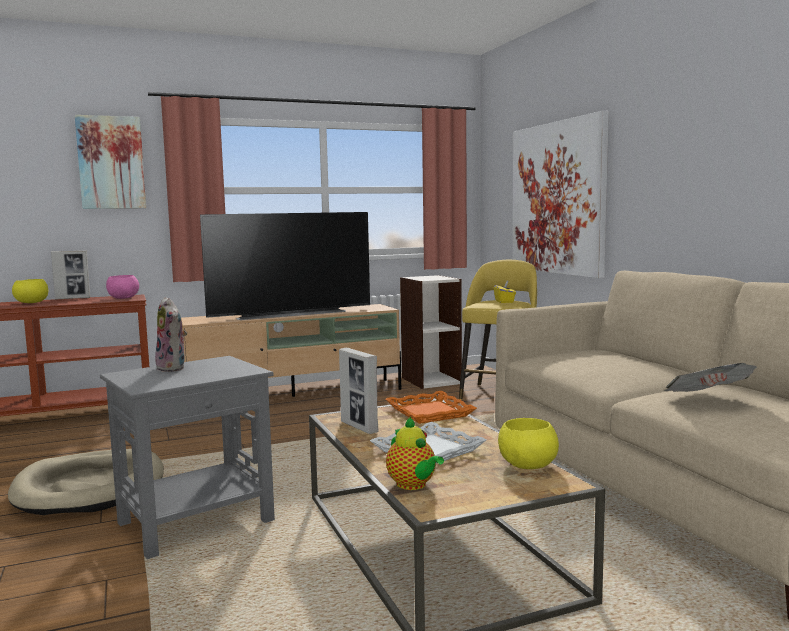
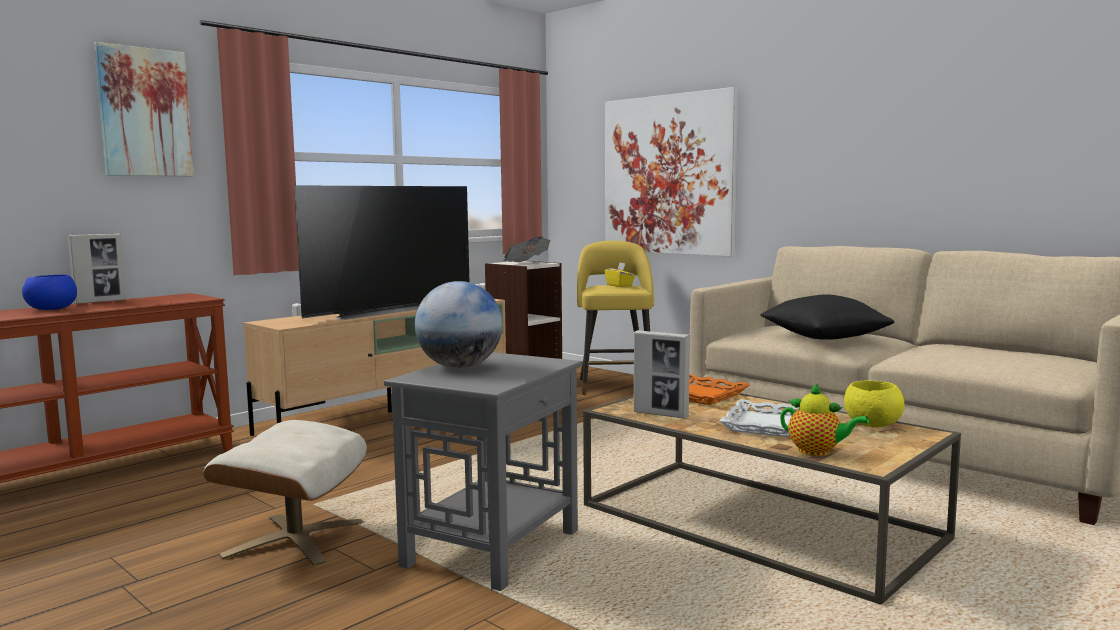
camera: 25 degrees left, 0 degrees up
beige dog bed [8,449,164,515] -> beige ottoman [204,420,367,566]
yellow bowl [12,279,48,303] -> blue bowl [22,275,77,310]
pink bowl [106,275,139,299] -> none
plush toy [155,297,187,372] -> globe [415,281,503,368]
newspaper [663,363,757,392] -> newspaper moved to [503,237,550,262]
none -> black pillow [760,294,894,340]

